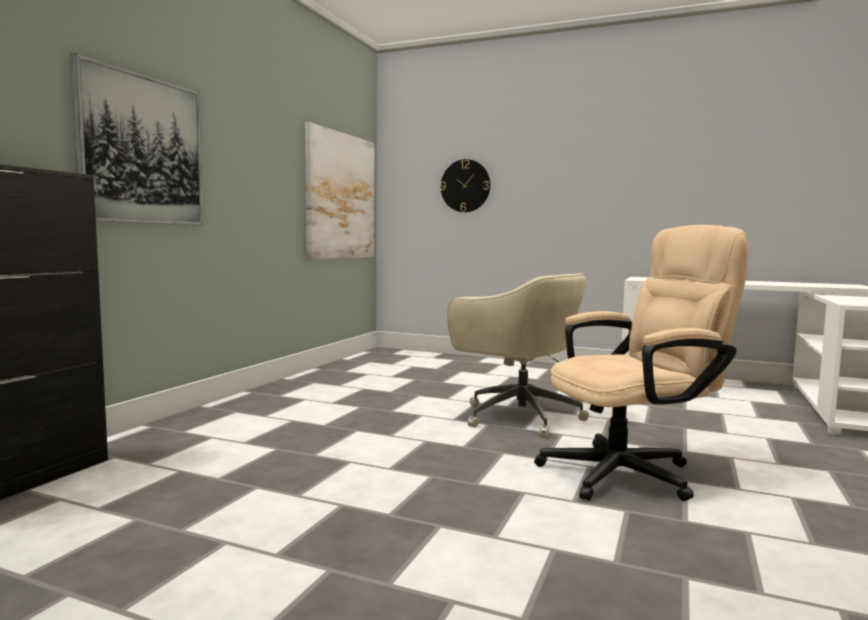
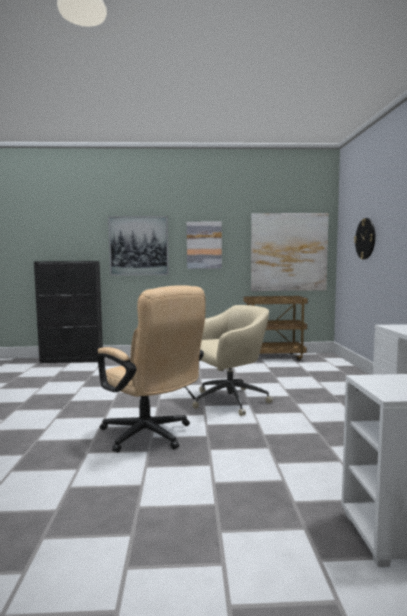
camera: 65 degrees right, 0 degrees up
beige office chair [447,274,589,438] -> beige office chair turned 135 degrees counterclockwise [192,305,273,416]
none -> picture [187,222,222,269]
none -> brown cart [244,296,308,361]

